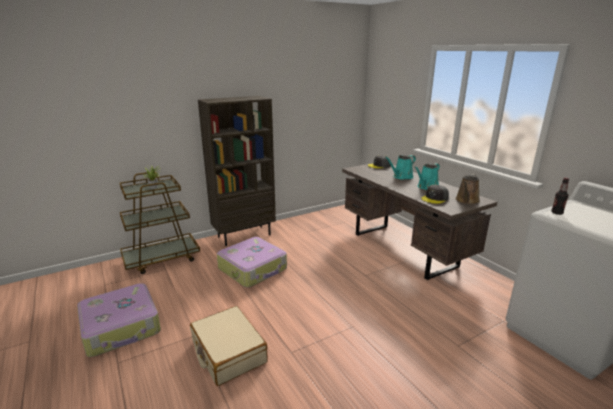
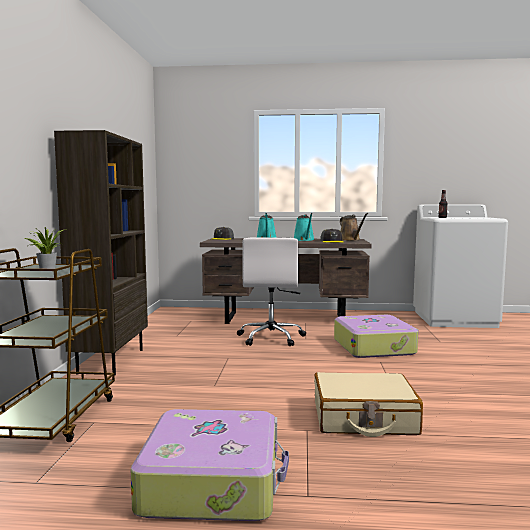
camera: 55 degrees left, 15 degrees down
suitcase [217,237,287,287] -> suitcase moved to [334,315,419,358]
none -> white office chair [237,237,306,346]

